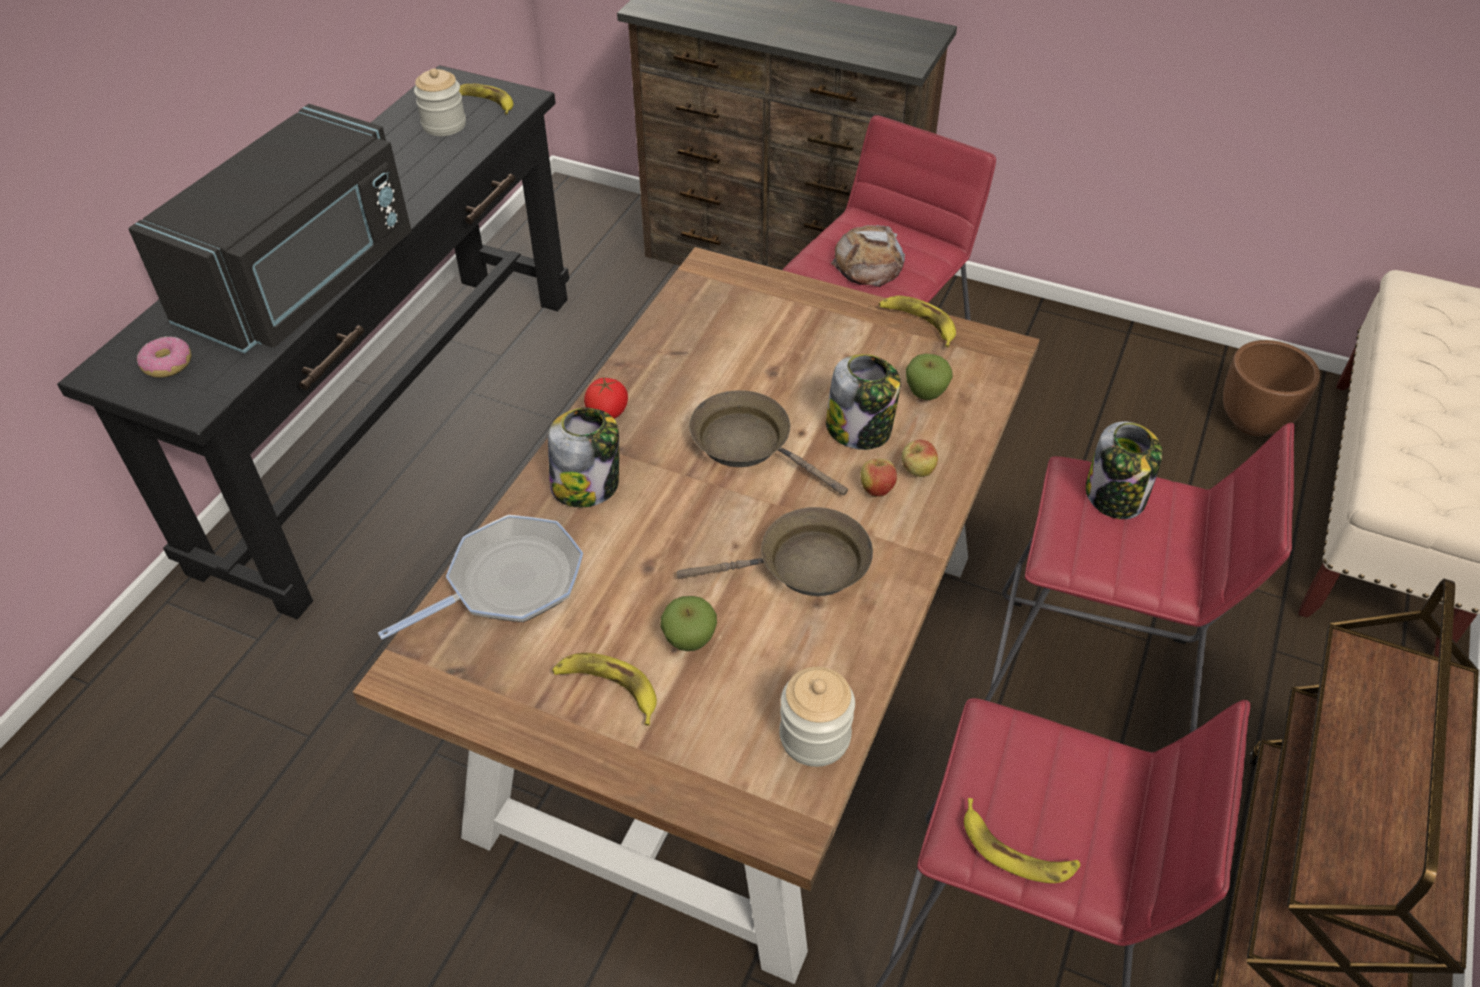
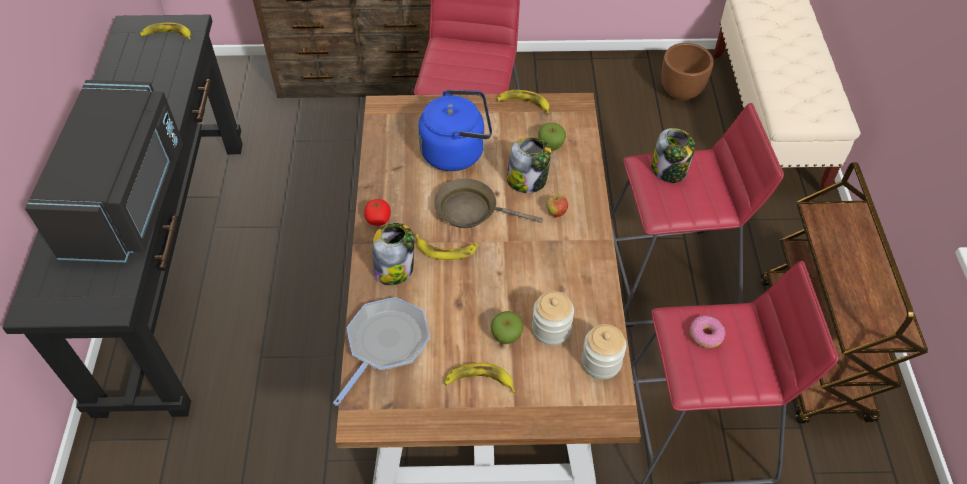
camera: 25 degrees left, 5 degrees up
donut [137,336,191,378] -> donut moved to [690,316,725,348]
jar [414,68,466,136] -> jar moved to [532,291,574,345]
brown frying pan [677,507,873,596] -> none
bread [831,225,905,287] -> none
apple [902,440,938,477] -> none
banana [964,798,1081,883] -> banana moved to [416,234,478,260]
none -> blue kettle [418,90,492,171]

